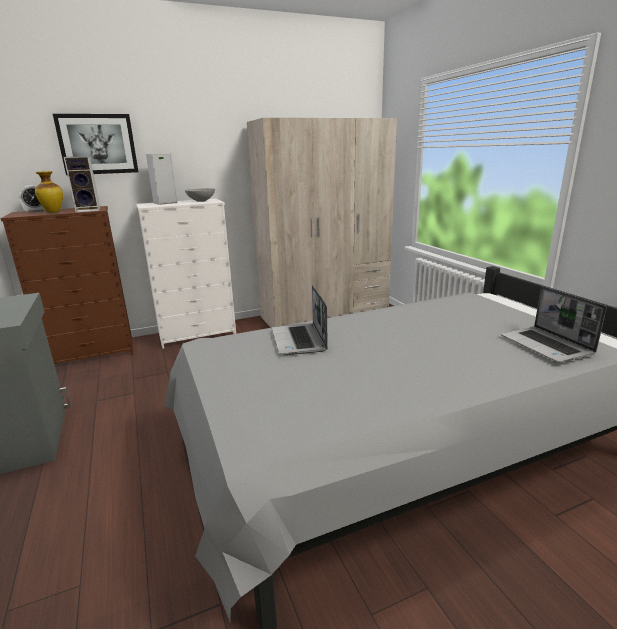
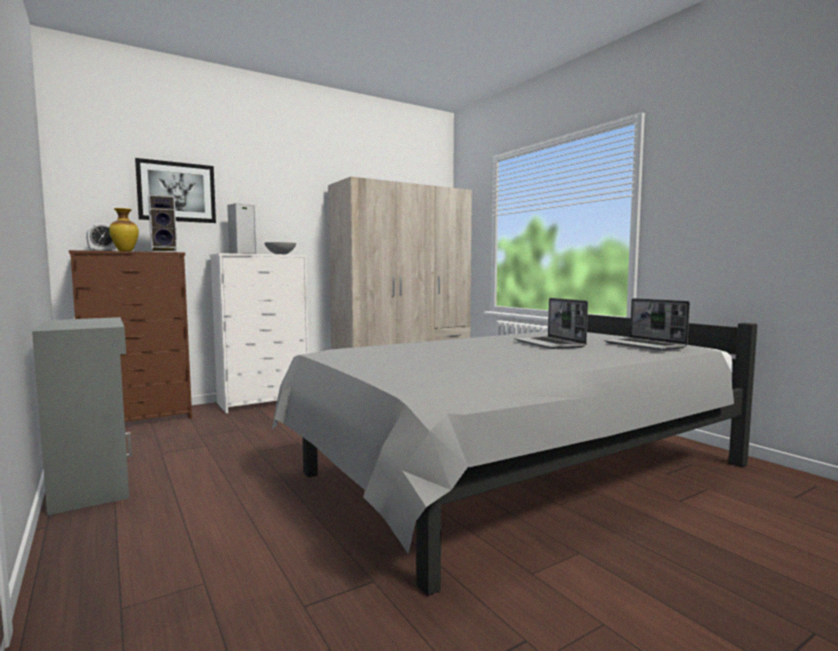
camera: 10 degrees left, 15 degrees down
laptop [272,285,328,355] -> laptop moved to [514,298,588,349]

